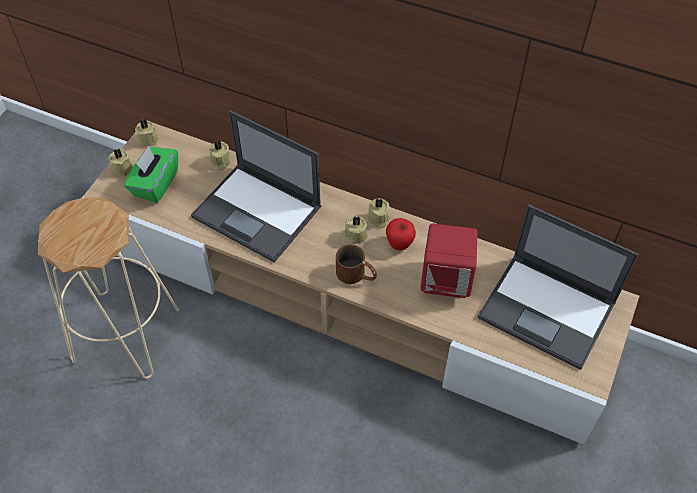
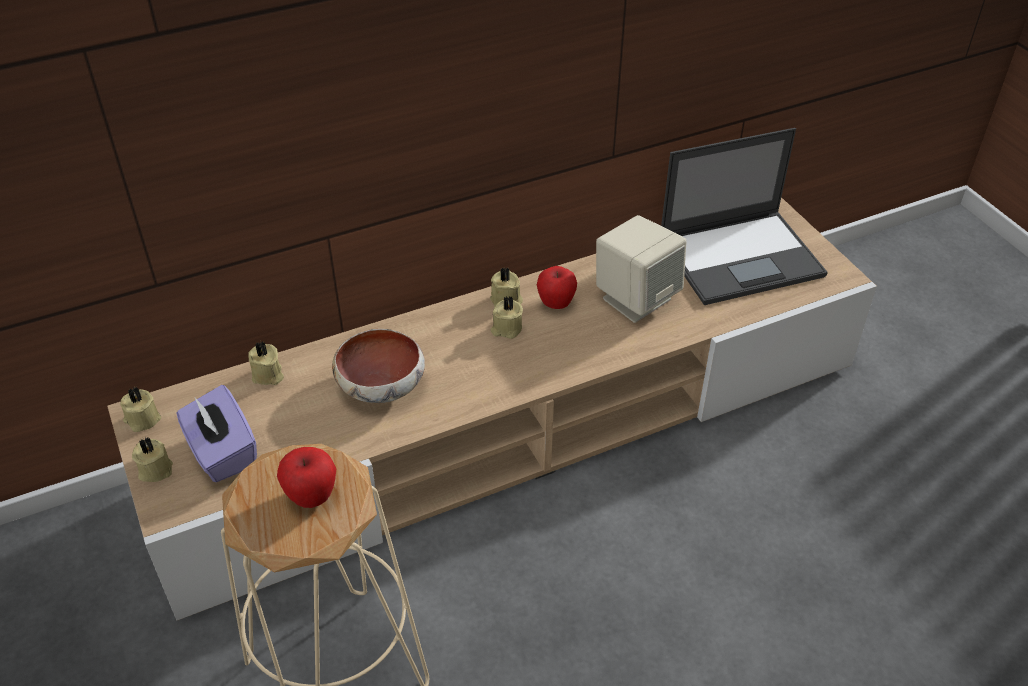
camera: 50 degrees left, 10 degrees down
green tissue box [124,146,178,203] -> purple tissue box [176,385,257,482]
laptop [191,111,321,263] -> bowl [332,329,425,403]
brown mug [336,244,377,284] -> none
red speaker [421,223,477,298] -> beige speaker [596,215,687,323]
none -> apple [277,447,336,508]

